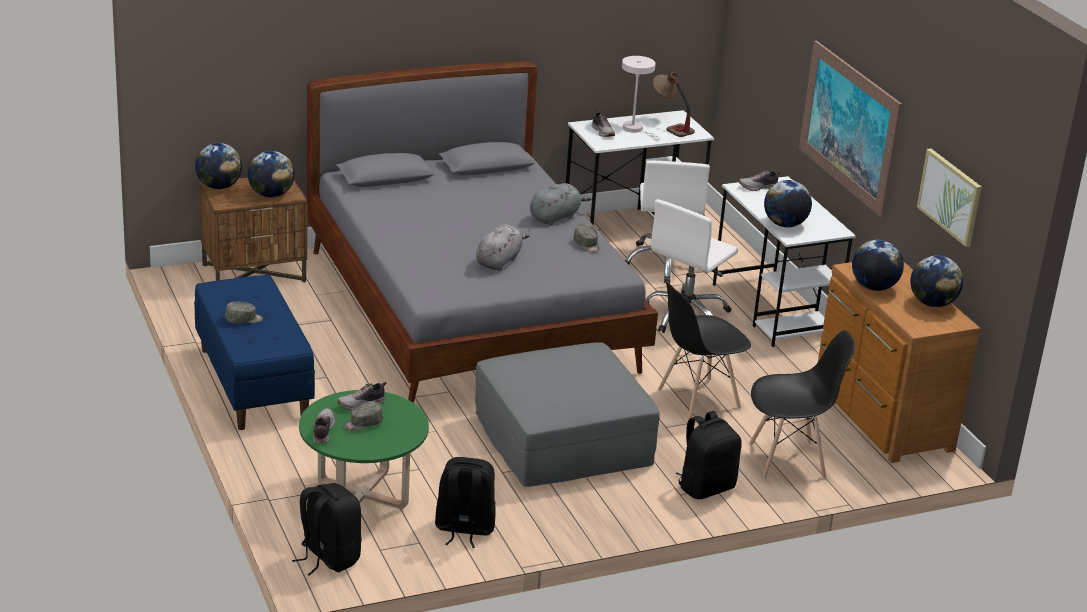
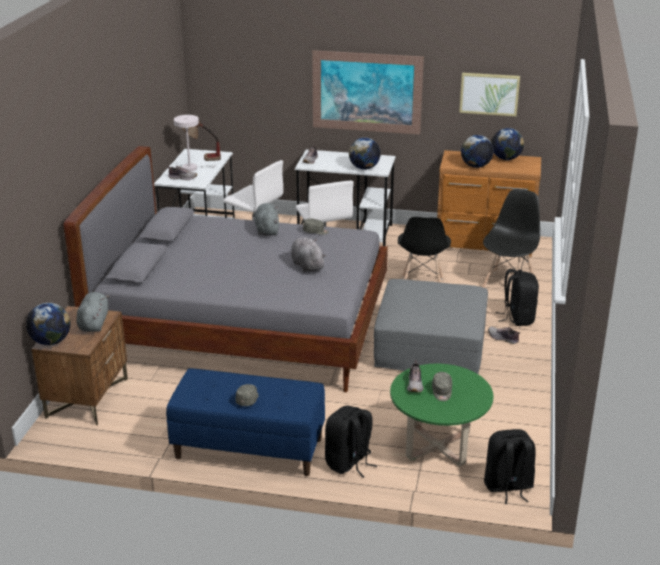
camera: 55 degrees left, 0 degrees up
globe [248,151,295,197] -> grey plush toy [77,292,109,332]
shoe [313,408,335,443] -> shoe moved to [488,327,521,344]
black backpack [435,457,496,548] -> black backpack moved to [325,406,377,478]

